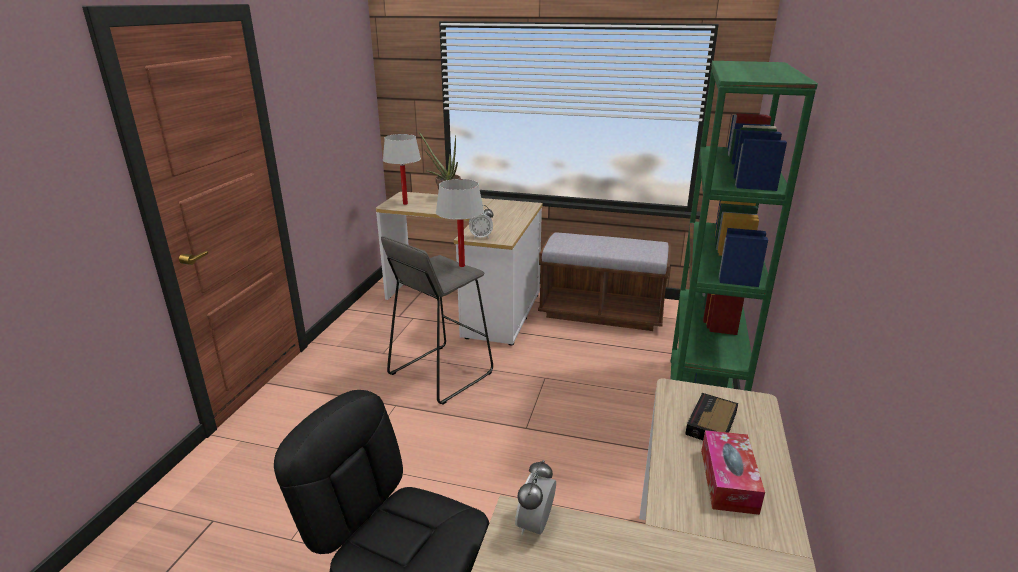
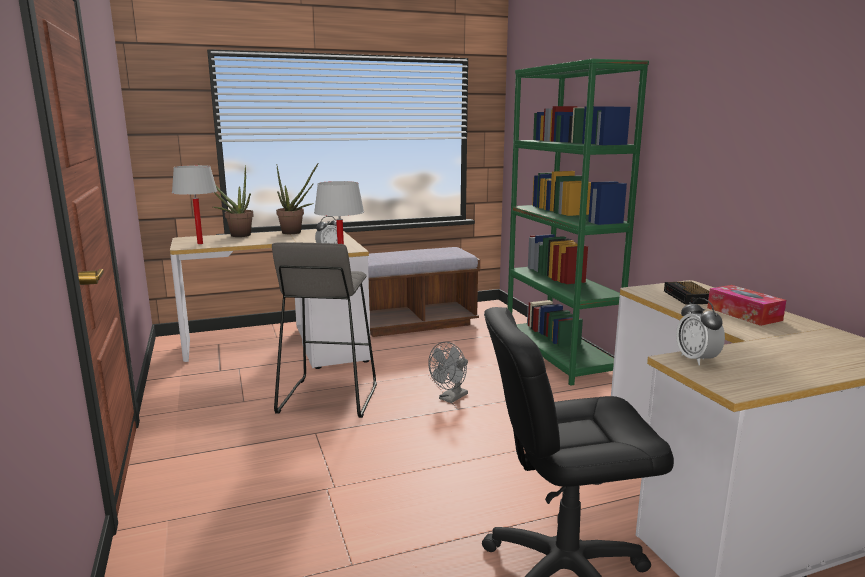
camera: 35 degrees left, 10 degrees down
none -> potted plant [276,164,318,234]
none -> grey fan [428,342,468,403]

